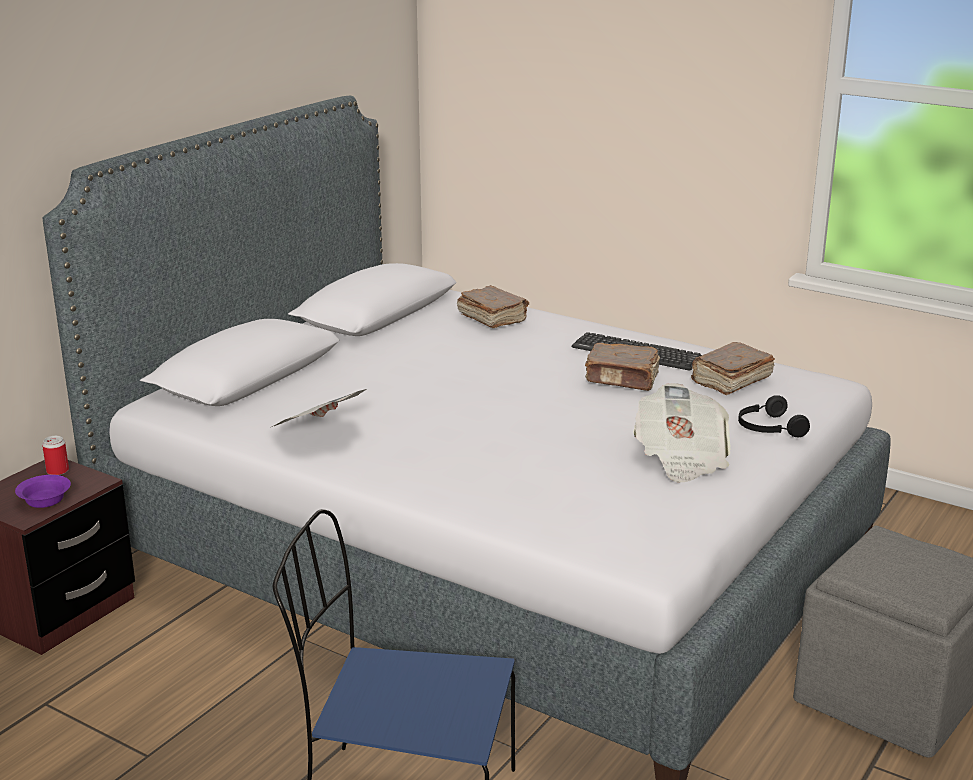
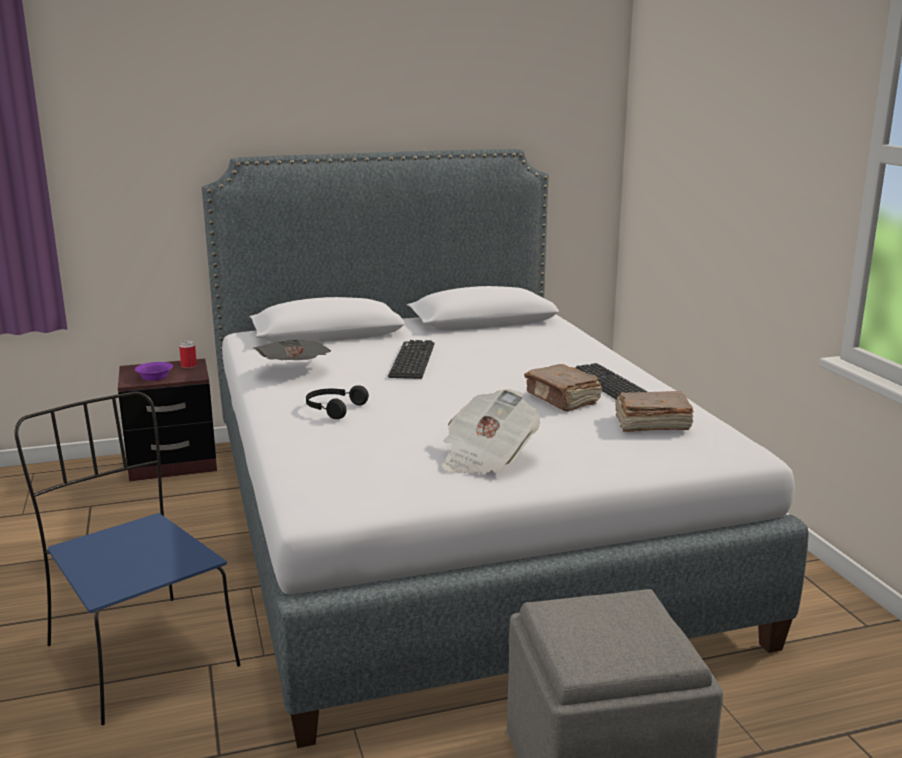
camera: 40 degrees right, 5 degrees down
brown book [457,285,529,328] -> none
black headphones [738,395,810,437] -> black headphones moved to [306,385,369,419]
none -> keyboard [388,340,435,379]

